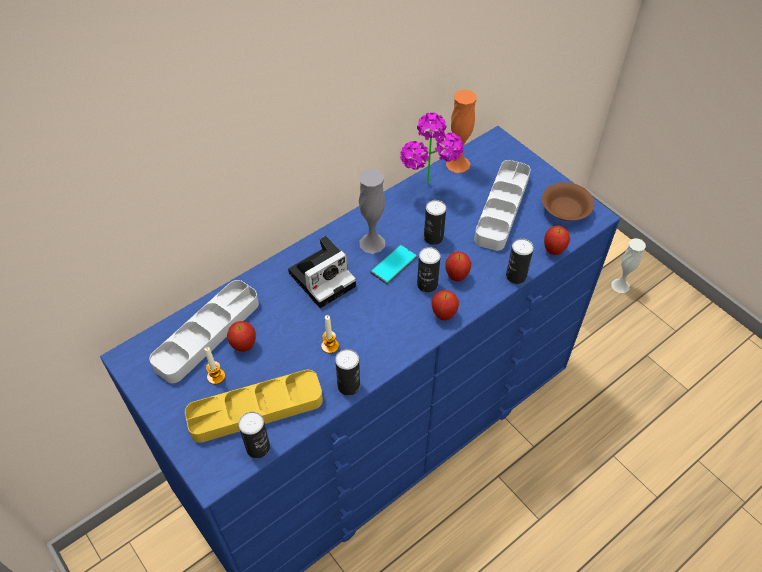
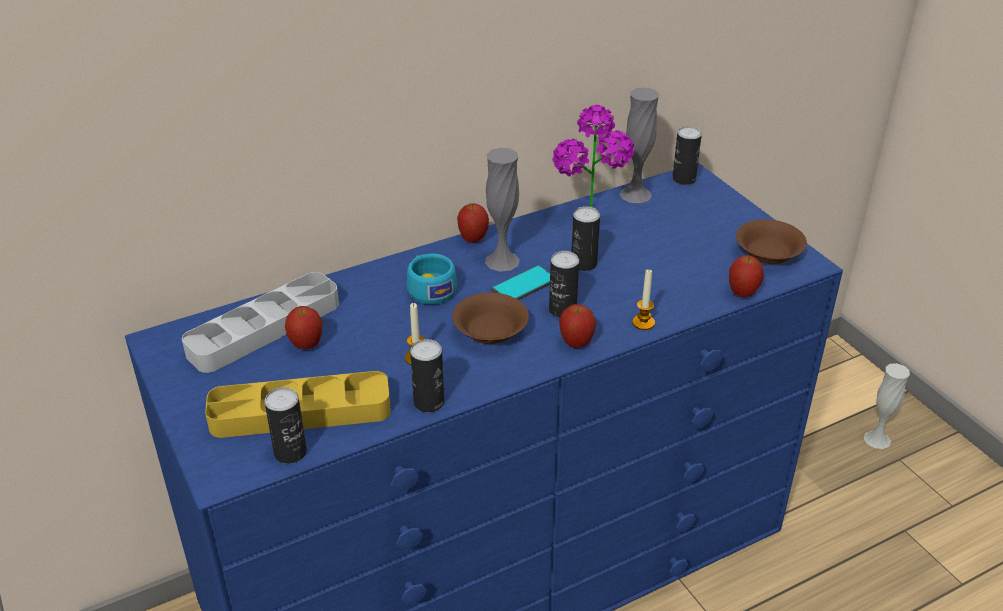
camera: 10 degrees right, 15 degrees down
candle [204,347,225,385] -> candle moved to [632,269,655,330]
camera [288,236,356,308] -> turquoise cup [407,253,457,304]
orange vase [446,89,477,173] -> grey vase [620,88,659,203]
apple [446,252,471,282] -> apple moved to [457,203,489,243]
grey tray [474,160,531,251] -> none
can [506,238,534,284] -> can moved to [672,126,702,185]
none -> brown bowl [452,293,529,344]

